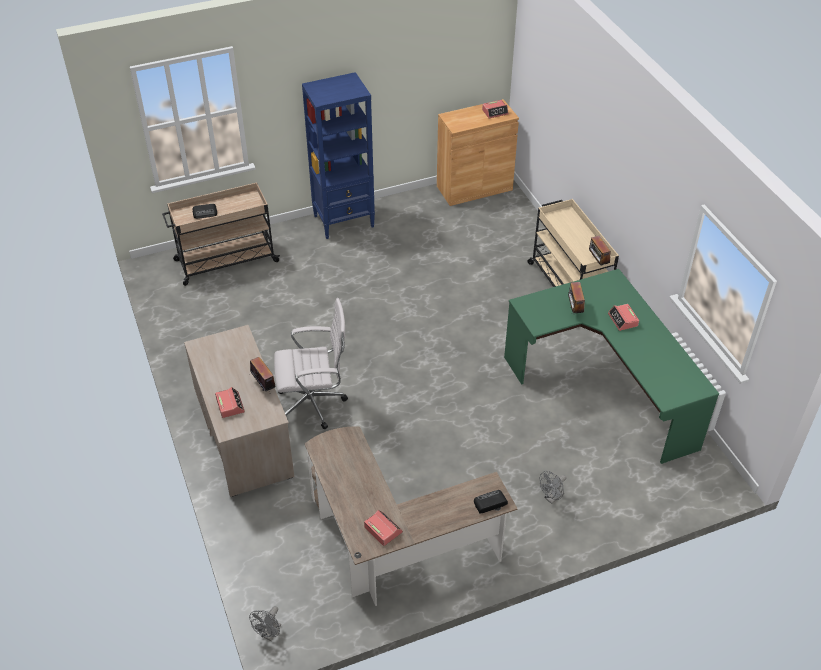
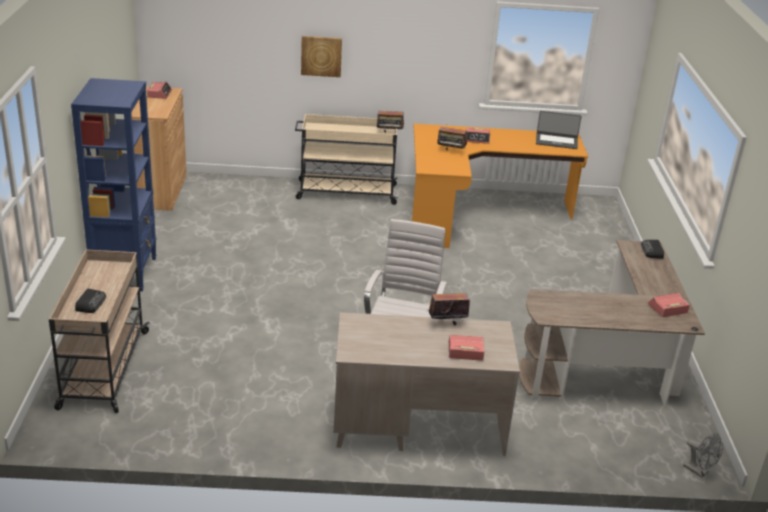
camera: 70 degrees left, 15 degrees down
green desk [504,269,719,464] -> orange desk [412,124,588,248]
grey fan [540,471,566,504] -> none
none -> picture [301,36,342,77]
none -> laptop [536,111,582,149]

